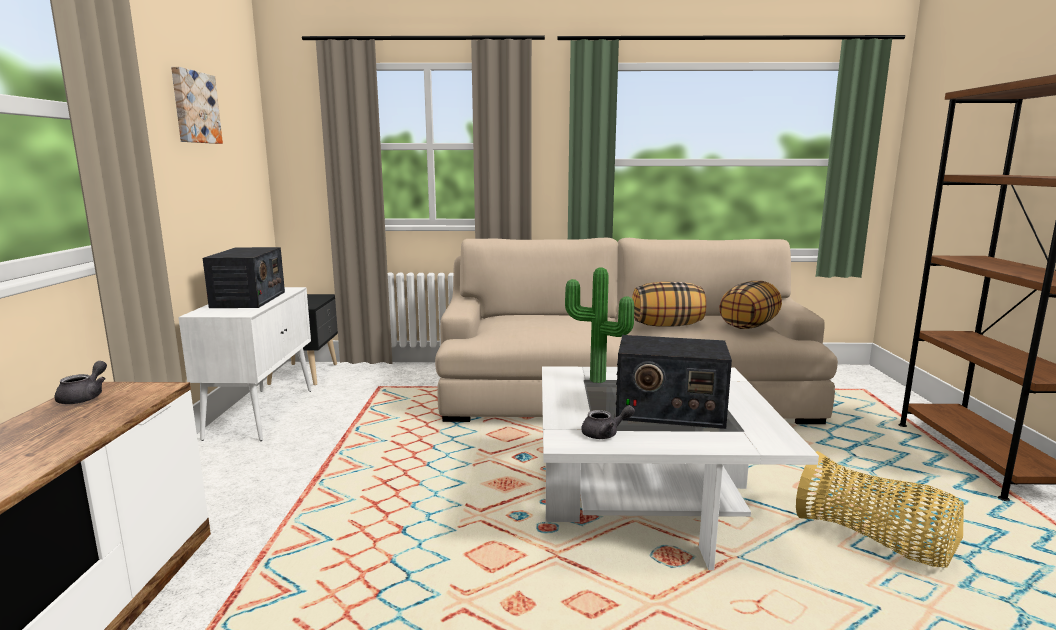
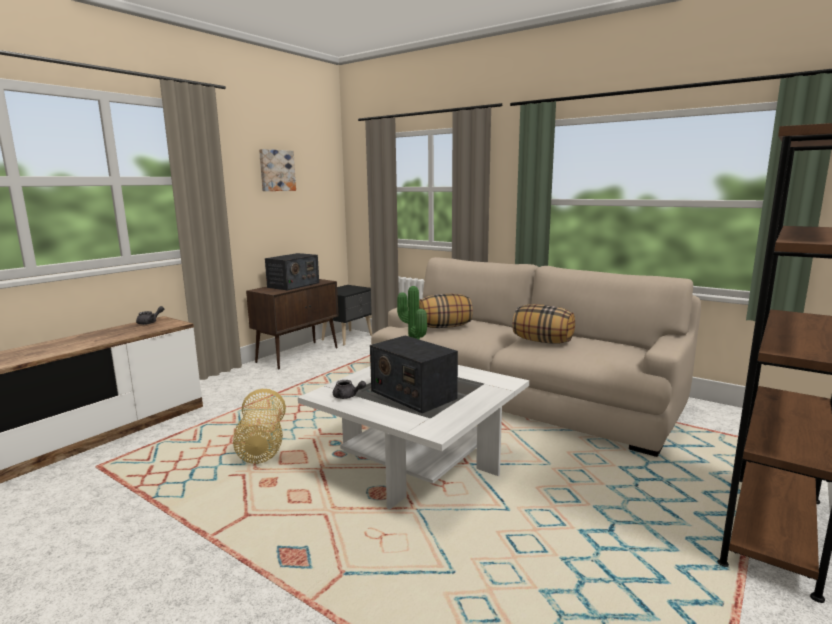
camera: 35 degrees right, 0 degrees up
white cabinet [178,287,312,441] -> brown cabinet [246,279,339,370]
pillow [719,281,782,329] -> pillow moved to [419,294,473,328]
basket [796,451,964,568] -> basket moved to [233,389,286,464]

